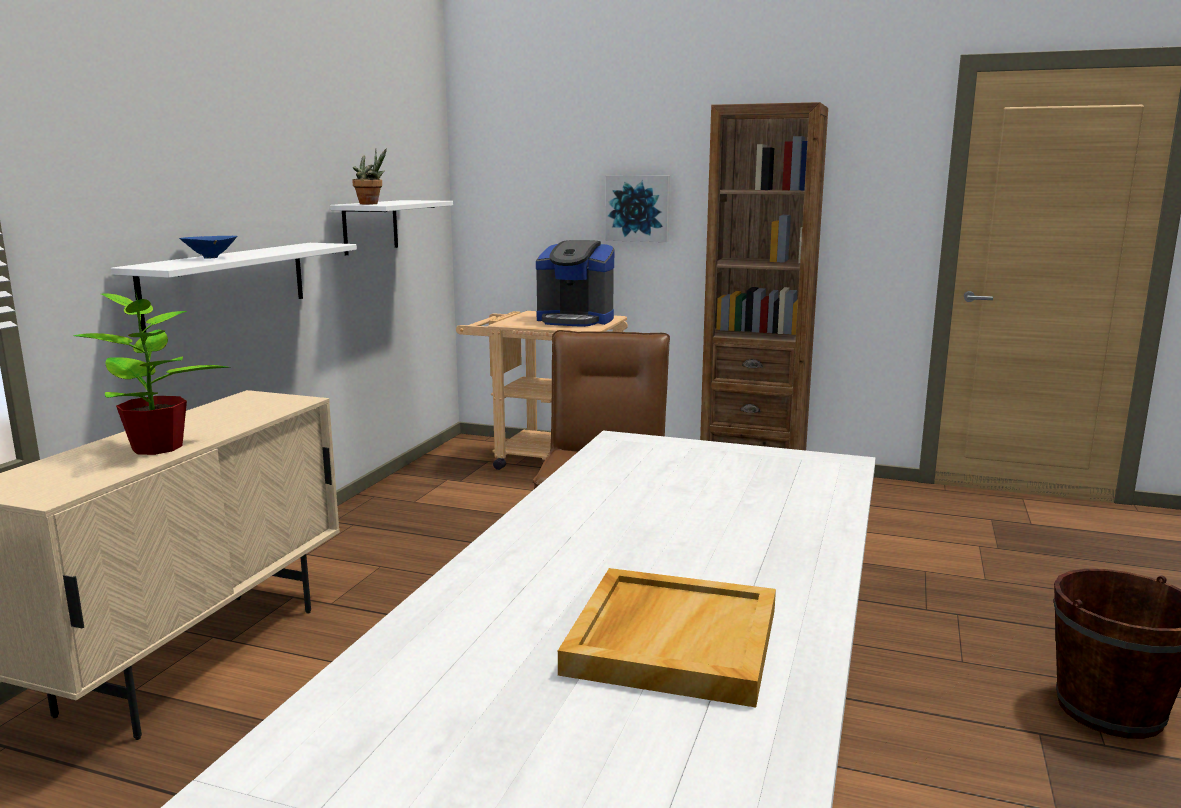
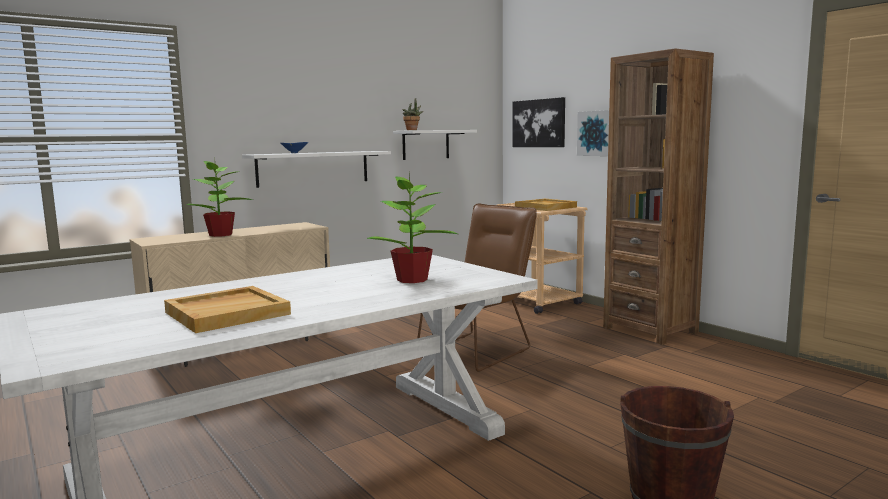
camera: 35 degrees right, 5 degrees down
coffee machine [536,240,614,327] -> beige tray [515,199,577,211]
none -> potted plant [367,171,458,283]
none -> picture [512,97,565,147]

